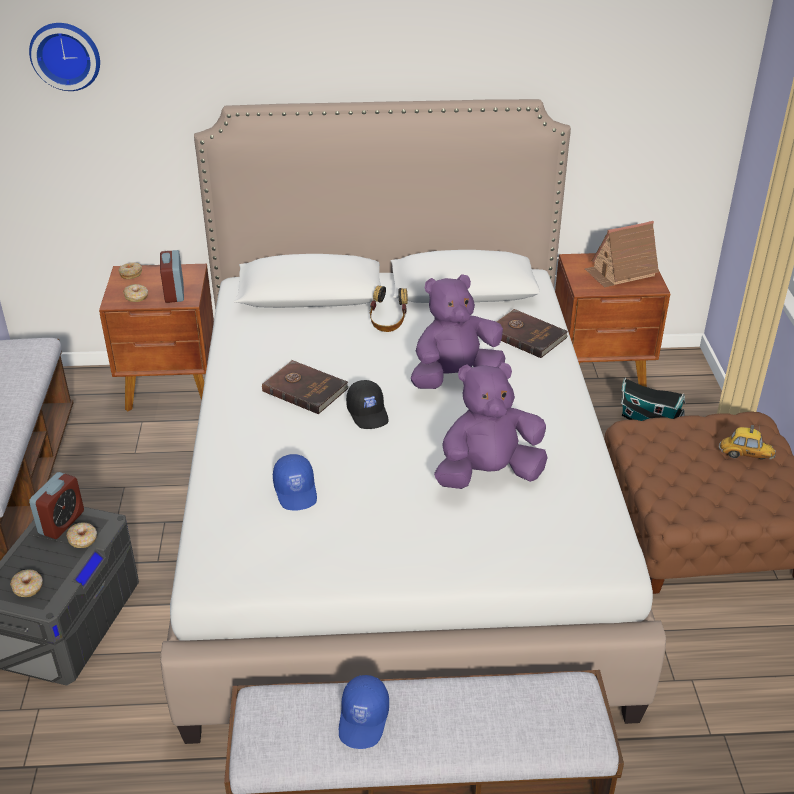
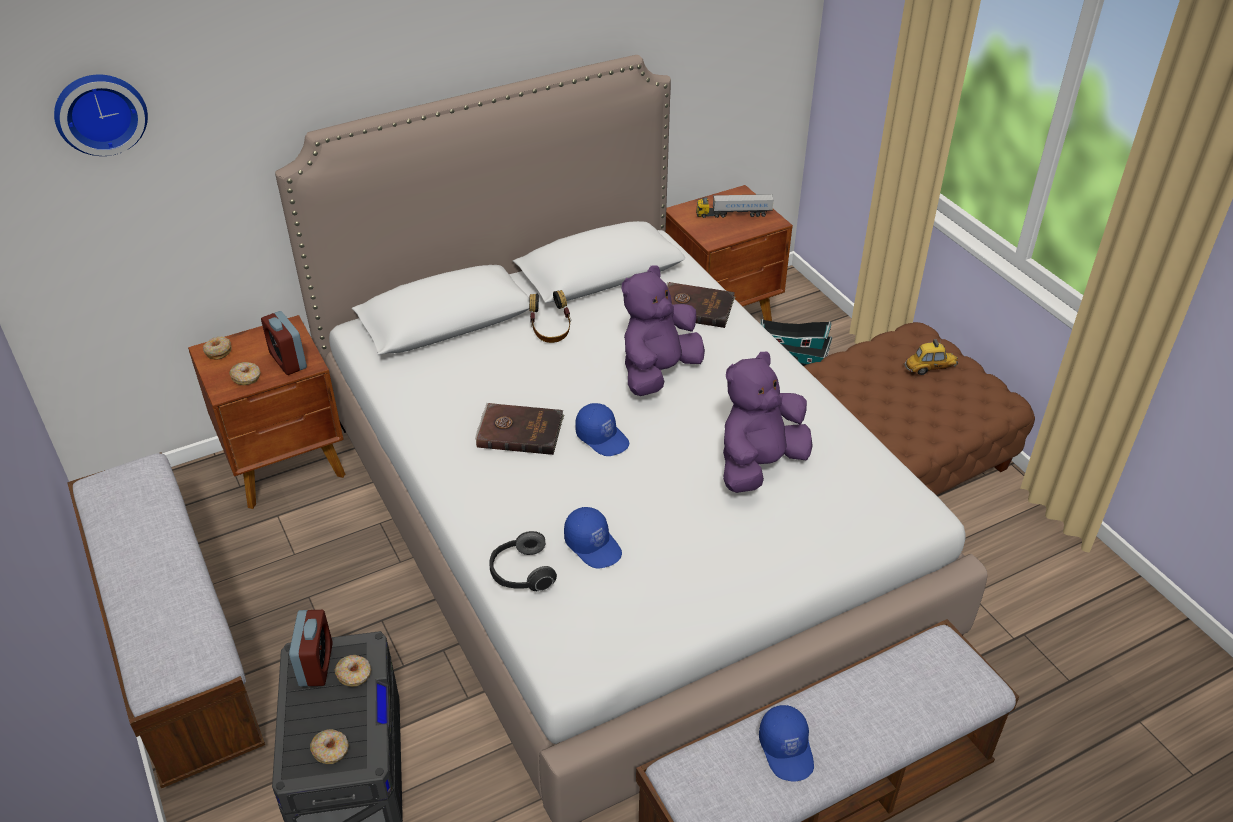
camera: 25 degrees left, 5 degrees up
black cap [346,380,389,429] -> blue cap [575,403,629,456]
toy house [585,221,659,288] -> toy truck [696,194,774,218]
none -> headphones [489,531,557,591]

